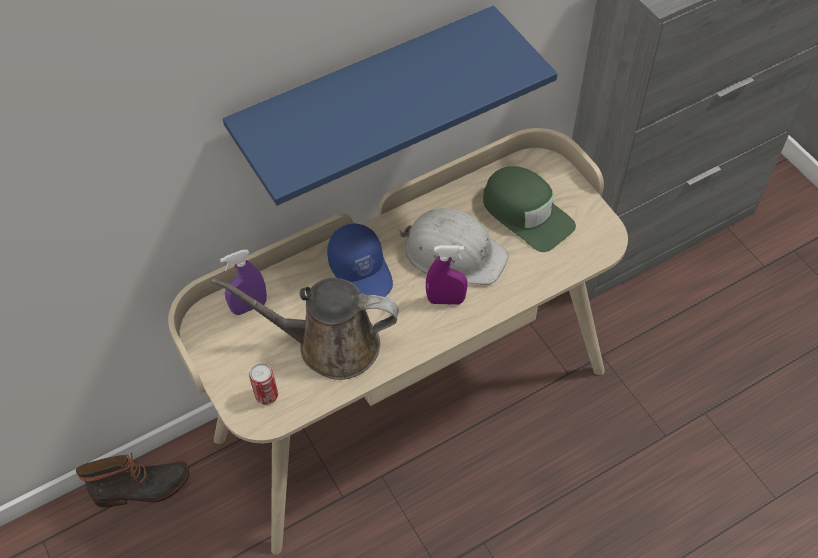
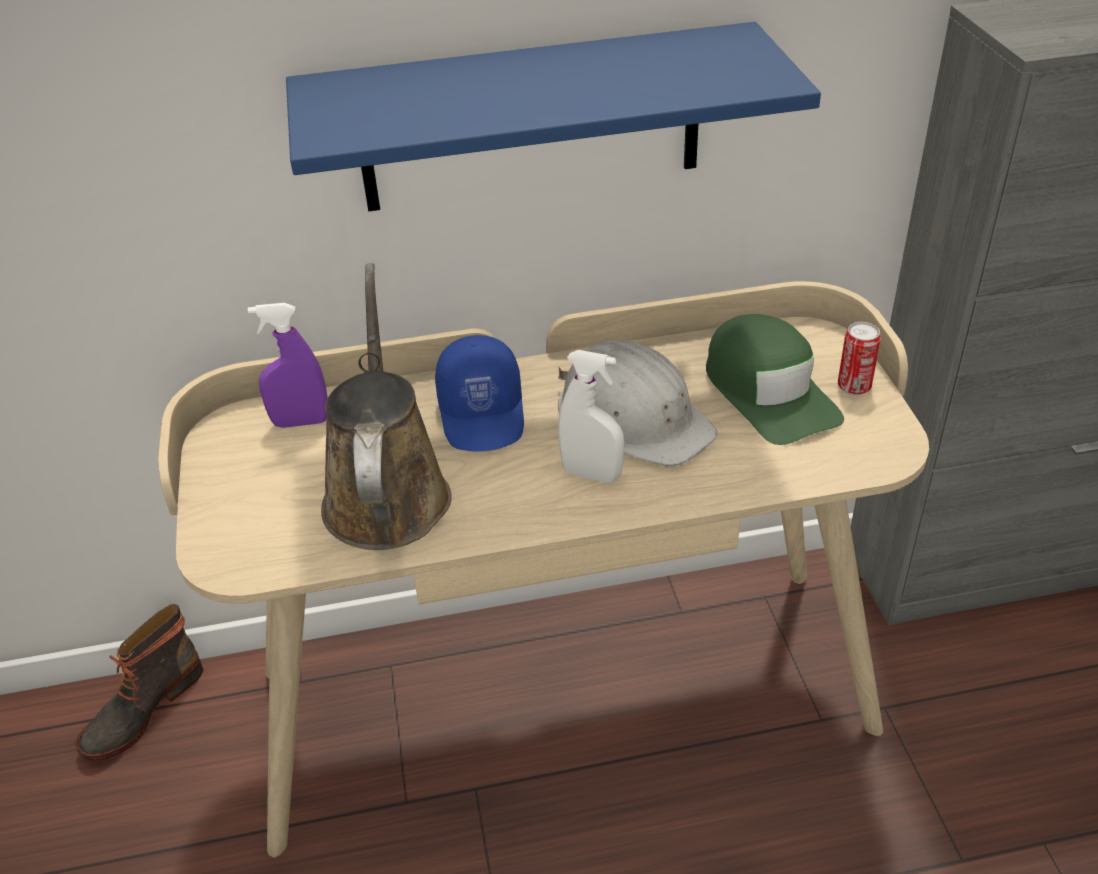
camera: 20 degrees right, 15 degrees down
boot [76,453,189,508] -> boot turned 120 degrees clockwise [75,604,203,761]
brown watering can [211,277,399,380] -> brown watering can turned 60 degrees clockwise [321,263,452,550]
can [249,363,278,405] -> can moved to [838,322,881,395]
purple spray bottle [426,245,468,305] -> white spray bottle [558,350,624,483]

